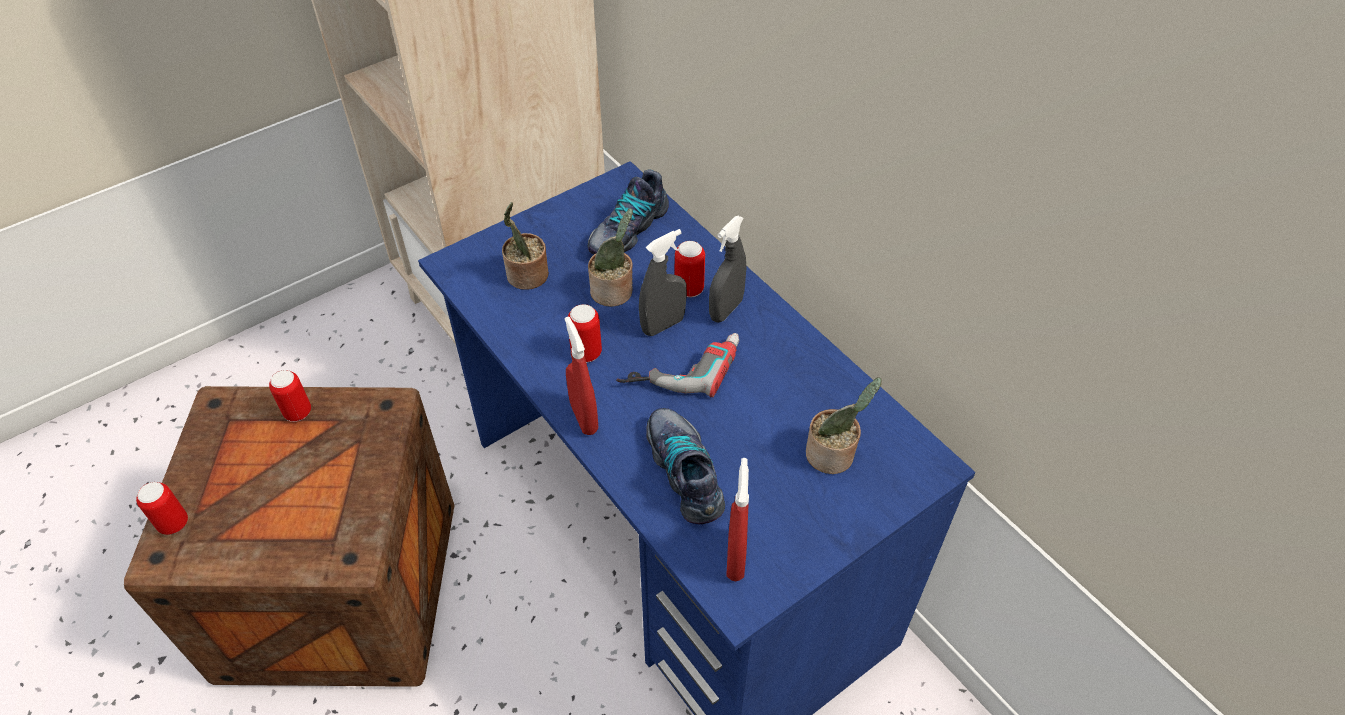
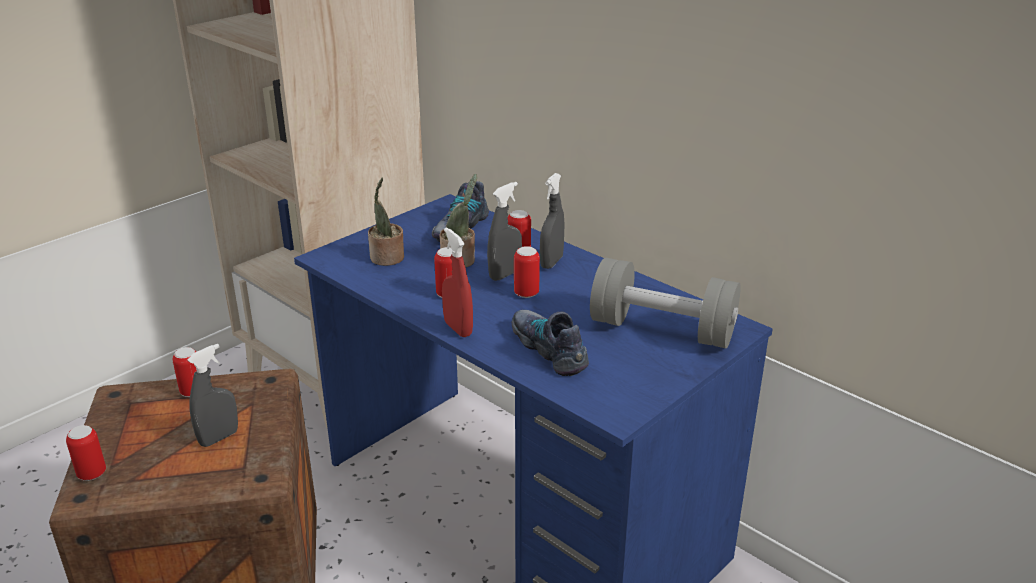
camera: 10 degrees left, 20 degrees down
power drill [616,333,739,397] -> can [514,246,540,298]
red spray bottle [726,458,749,581] -> none
potted plant [806,377,882,474] -> grey dumbbell [590,258,741,348]
none -> grey spray bottle [187,344,238,447]

